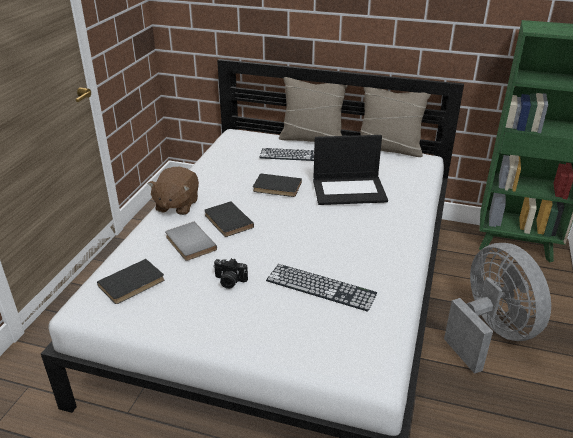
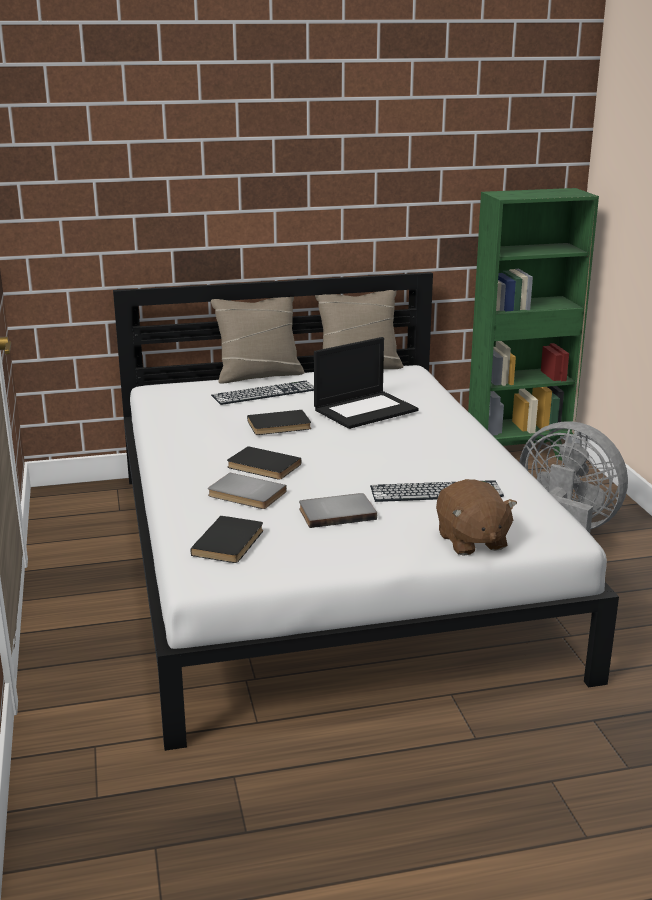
camera: 30 degrees left, 10 degrees down
brown plush toy [148,167,199,215] -> brown plush toy moved to [436,479,517,556]
camera [213,258,248,289] -> grey book [299,493,377,528]

